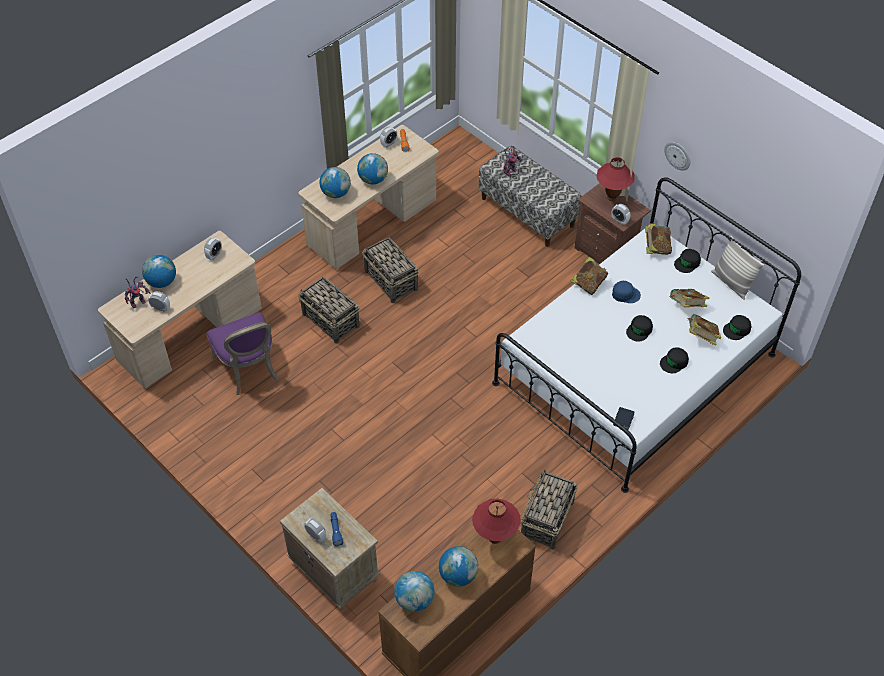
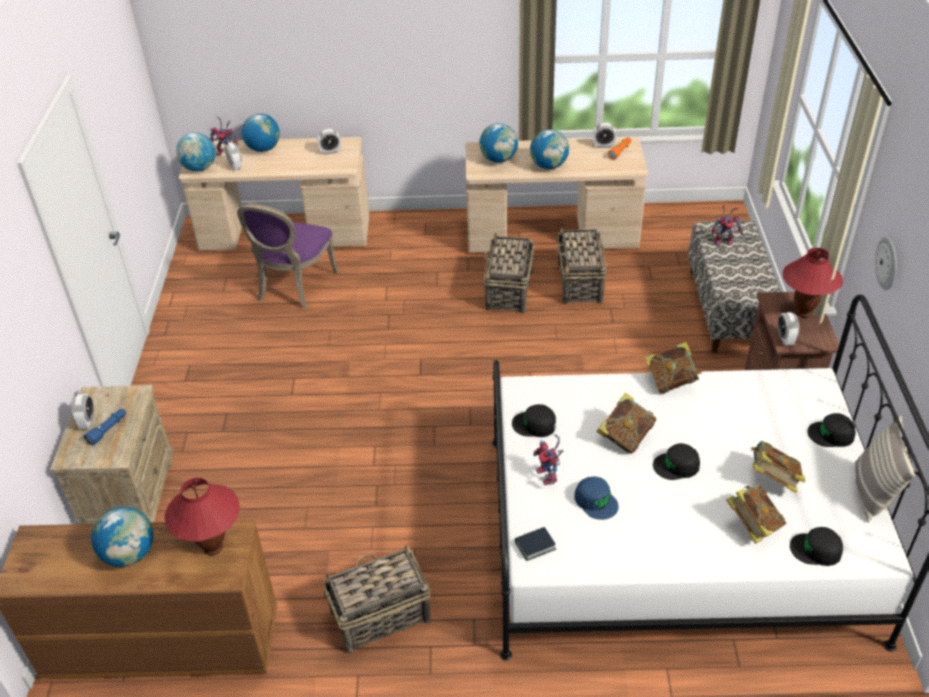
camera: 45 degrees right, 10 degrees down
basket [298,277,360,344] -> basket moved to [556,226,607,304]
globe [394,571,434,612] -> globe moved to [176,132,216,172]
blue cap [612,281,641,303] -> blue cap moved to [575,476,619,520]
book [645,223,672,255] -> book moved to [596,393,656,454]
black cap [660,347,689,373] -> black cap moved to [512,404,556,437]
none -> toy robot [533,434,563,485]

